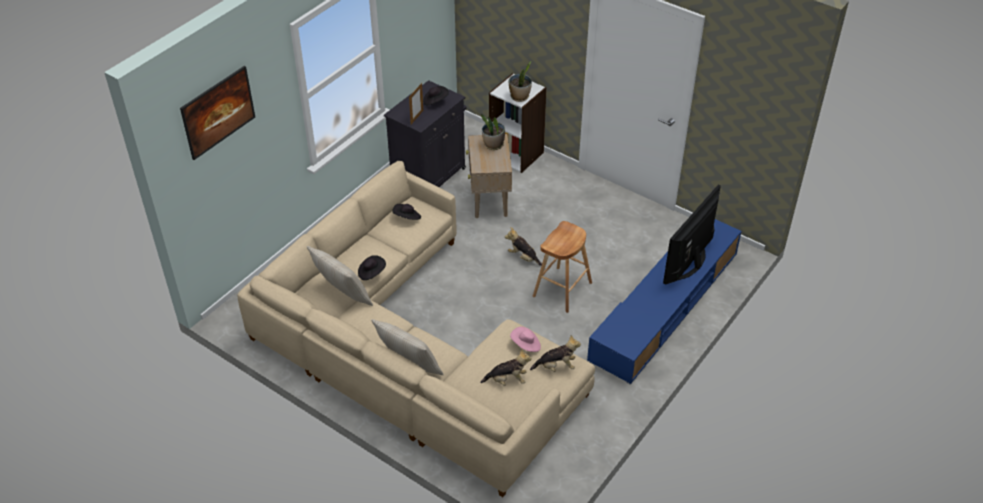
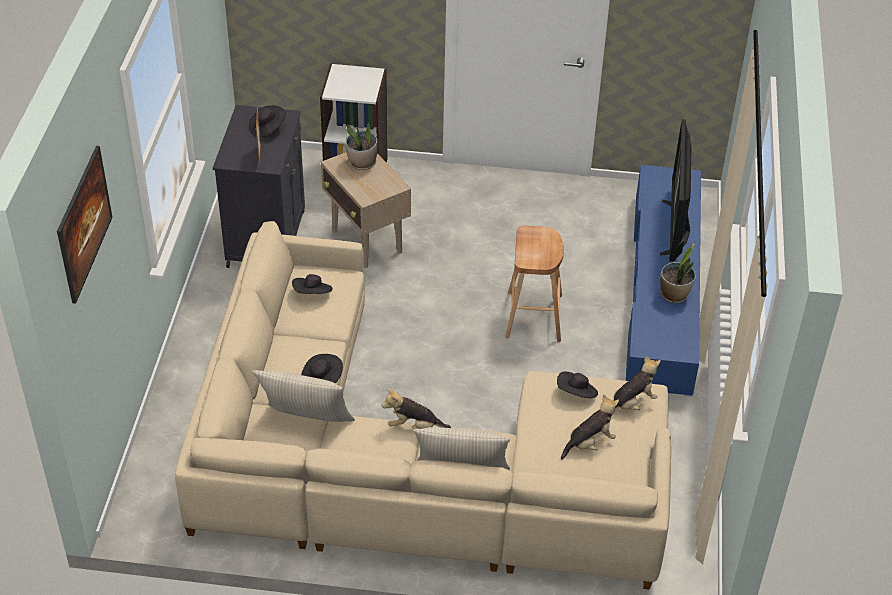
camera: 30 degrees left, 0 degrees up
plush toy [505,227,542,266] -> plush toy moved to [381,388,451,429]
potted plant [509,61,532,102] -> potted plant moved to [660,243,696,303]
pink hat [510,327,541,352] -> black hat [557,372,598,398]

